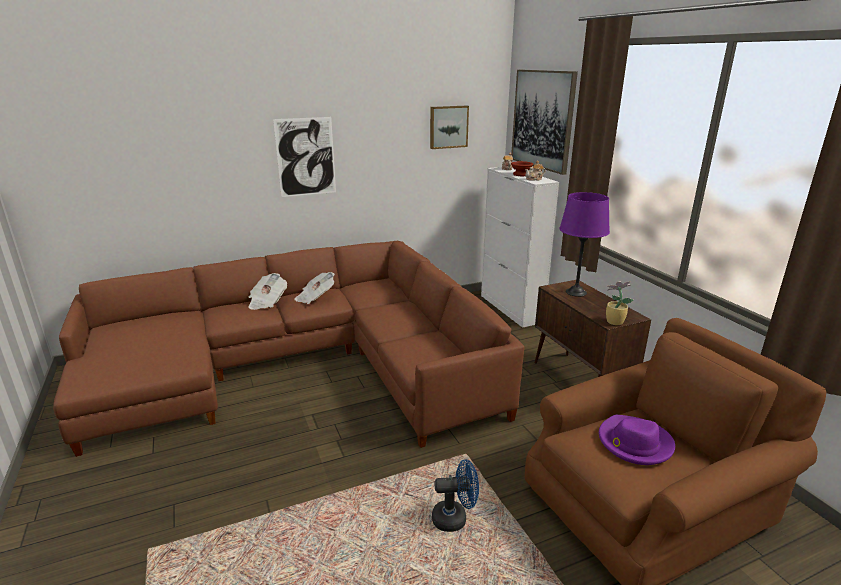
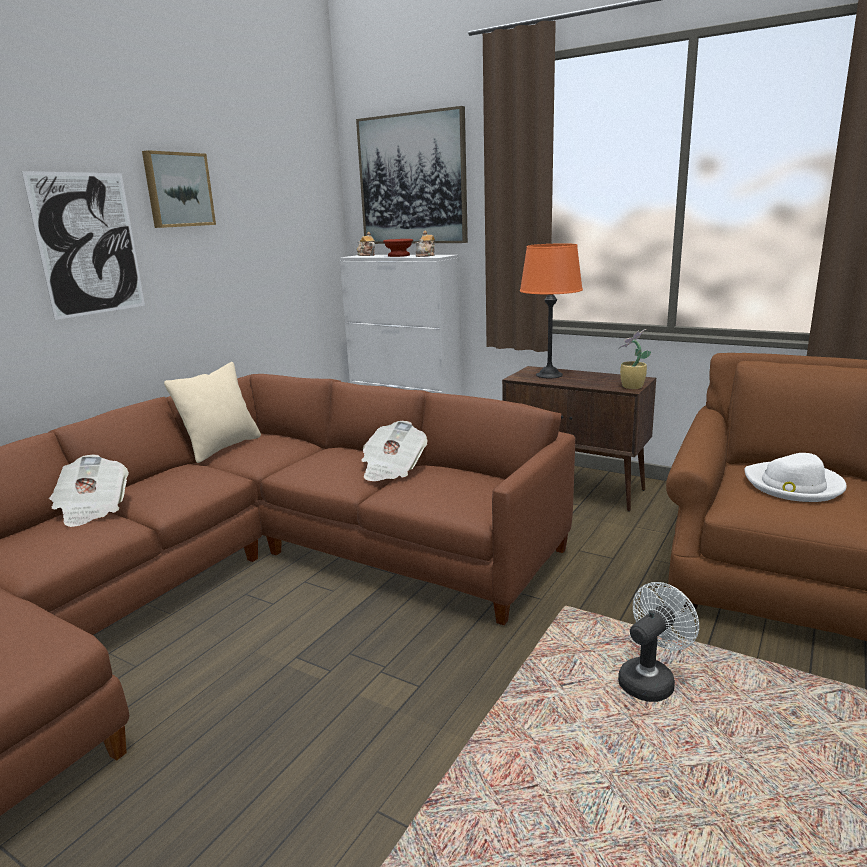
camera: 35 degrees left, 5 degrees down
newspaper [295,272,335,304] -> newspaper moved to [361,421,428,481]
picture [430,106,469,149] -> picture moved to [142,150,216,228]
blue fan [432,459,479,532] -> white fan [618,582,699,702]
purple table lamp [559,192,610,297] -> orange table lamp [520,243,583,378]
purple hat [599,415,675,465] -> white hat [744,453,847,502]
none -> beige pillow [164,362,261,463]

